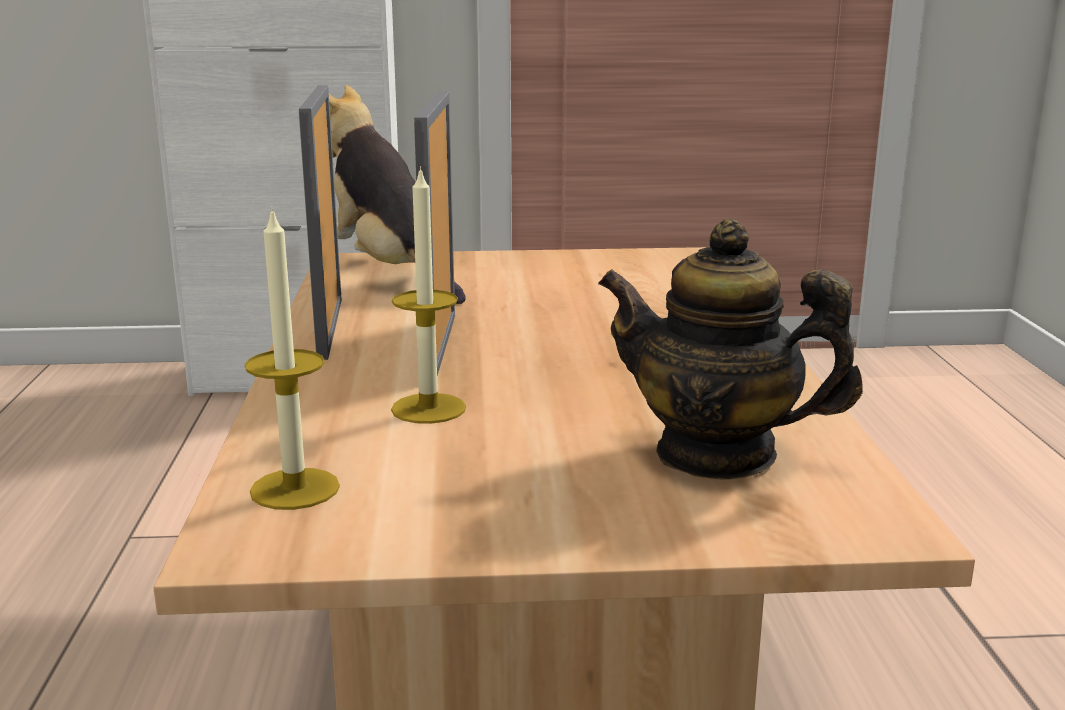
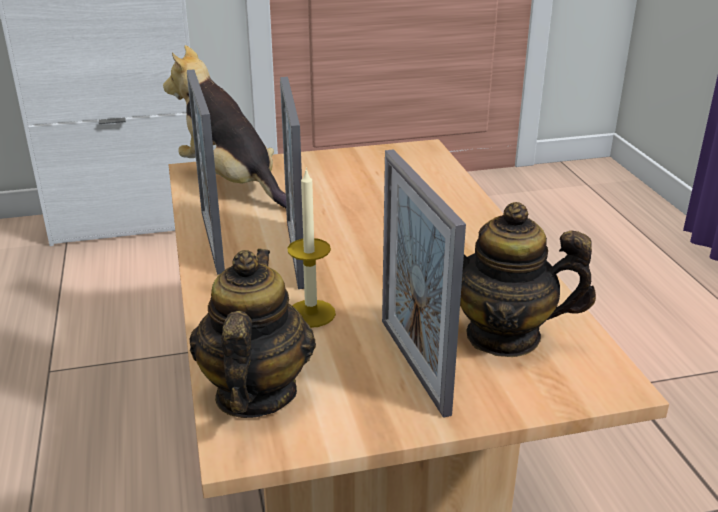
camera: 10 degrees left, 10 degrees up
candle [245,206,340,510] -> teapot [190,249,316,418]
none -> picture frame [382,149,466,418]

